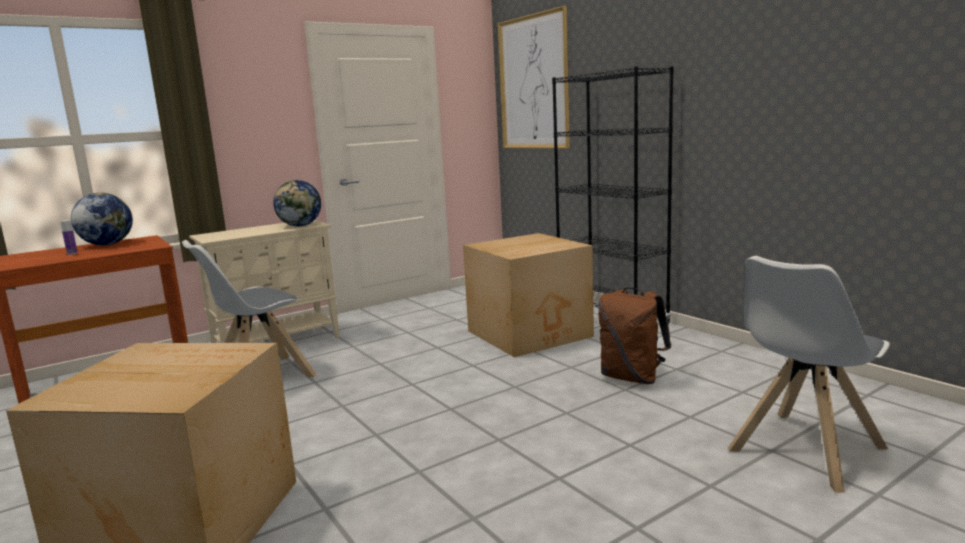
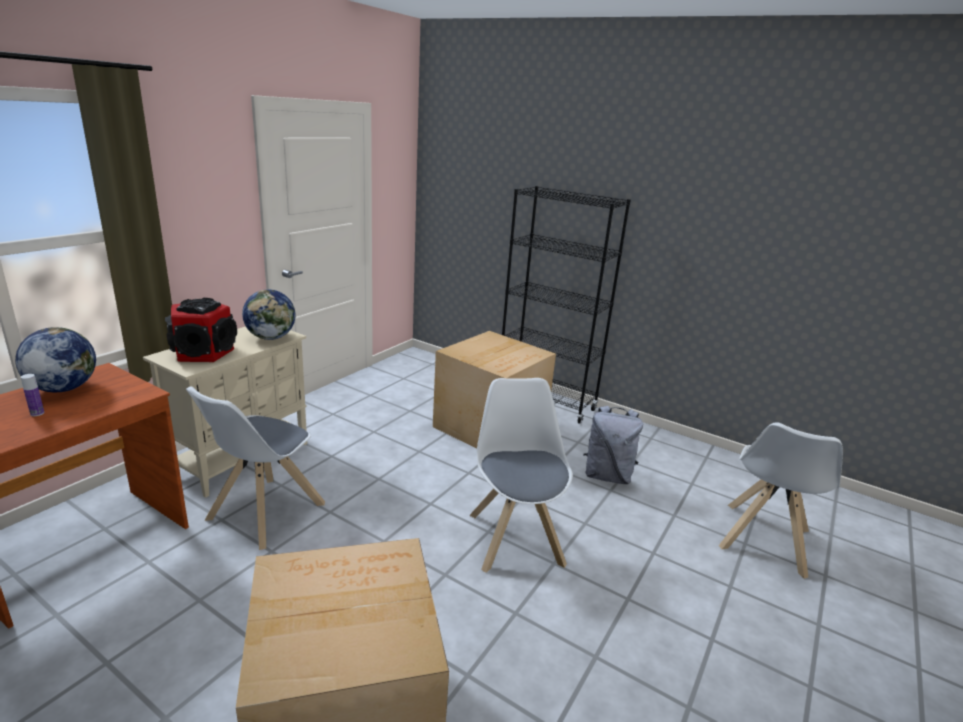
camera: 25 degrees left, 10 degrees up
picture [498,6,570,148] -> none
brown backpack [598,288,671,384] -> grey backpack [583,406,643,484]
none -> speaker [165,298,237,362]
none -> chair [469,378,573,573]

